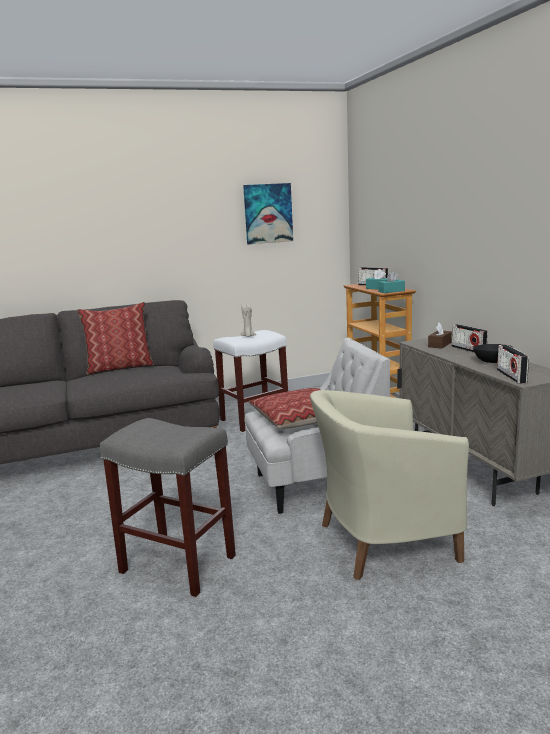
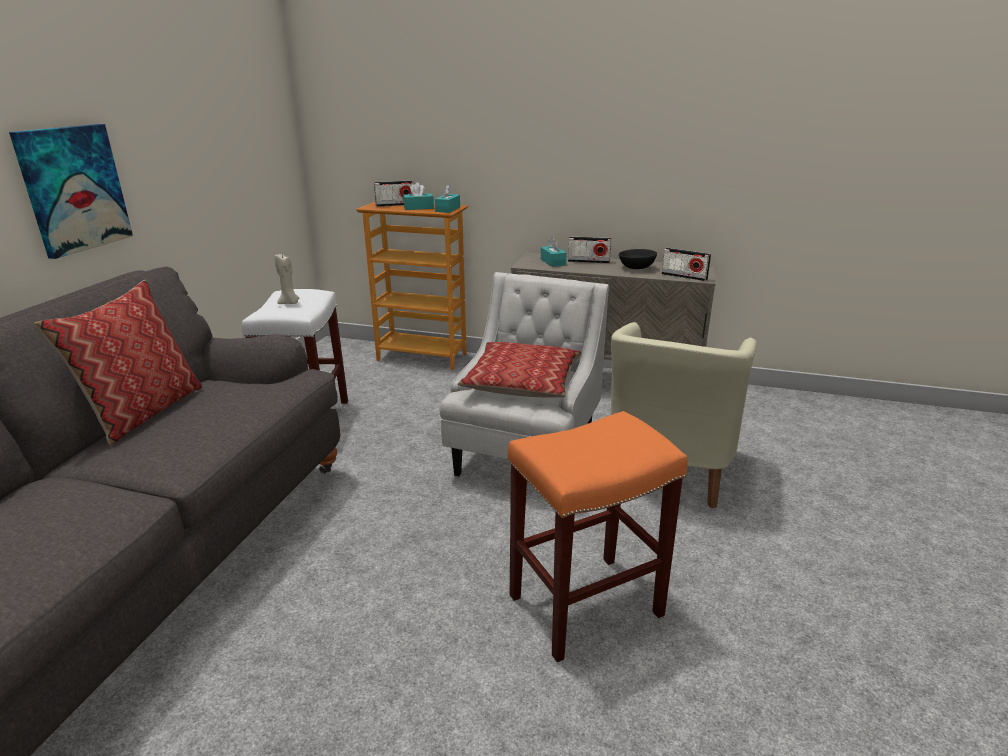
camera: 55 degrees left, 10 degrees up
grey stool [100,418,236,597] -> orange stool [508,411,688,662]
picture [243,183,293,244] -> picture moved to [9,124,133,259]
brown tissue box [428,322,452,349] -> turquoise tissue box [541,237,567,267]

